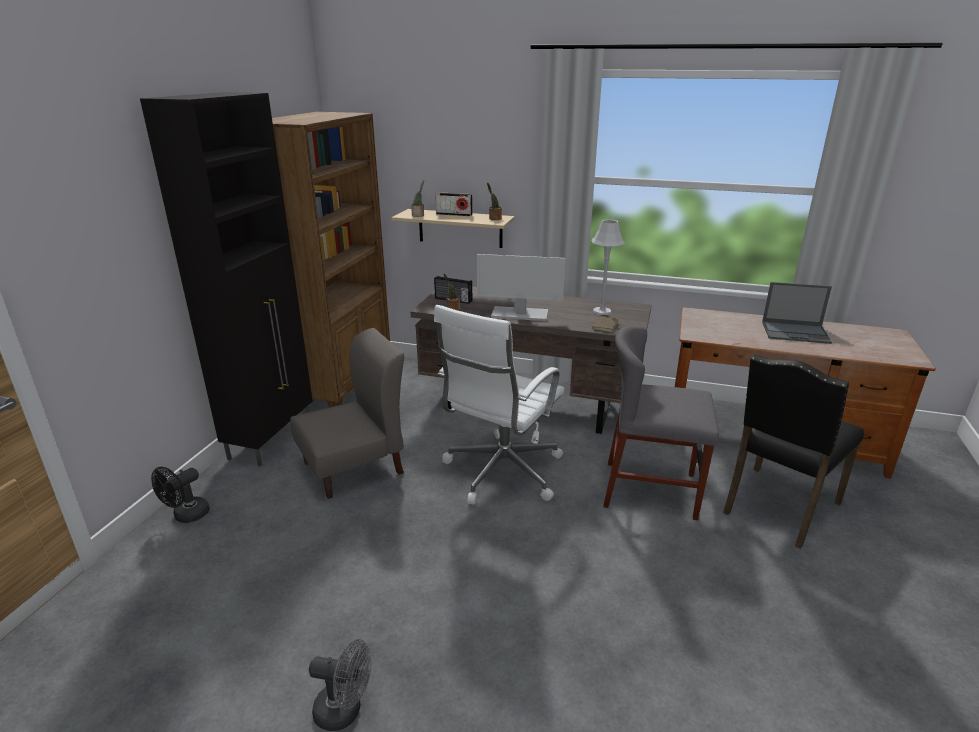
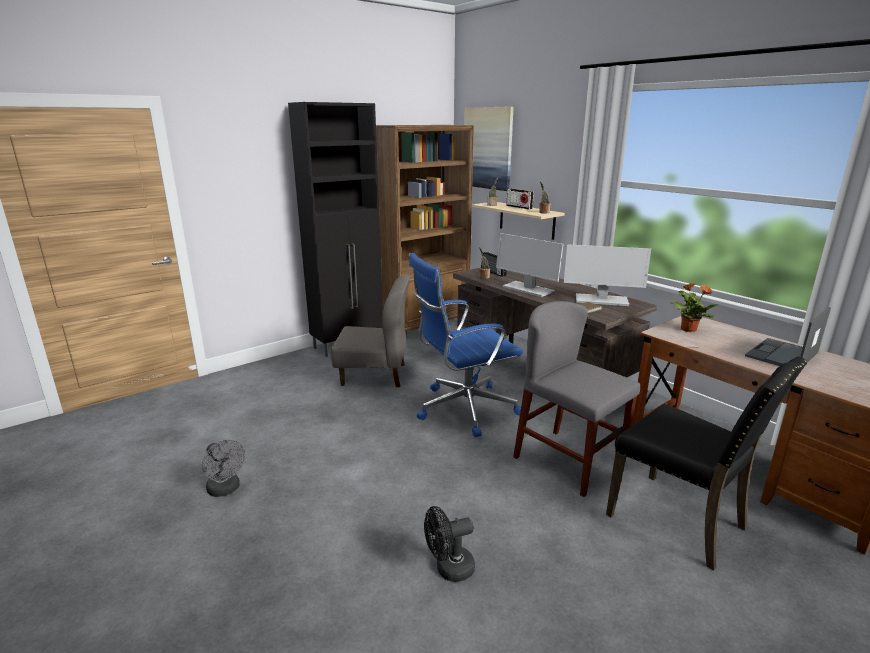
camera: 35 degrees right, 5 degrees down
black fan [151,467,210,523] -> black fan moved to [424,506,475,582]
white office chair [434,305,565,505] -> blue office chair [409,253,523,437]
grey table lamp [592,219,625,315] -> monitor [564,244,651,306]
black chair [723,354,864,549] -> black chair turned 120 degrees counterclockwise [606,356,808,571]
laptop [762,282,832,344] -> laptop turned 90 degrees clockwise [745,307,831,366]
none -> picture [464,107,513,191]
none -> potted plant [670,283,719,332]

